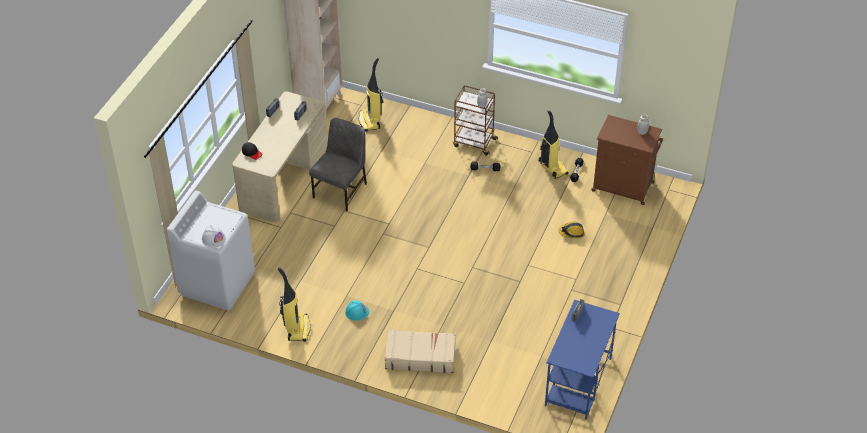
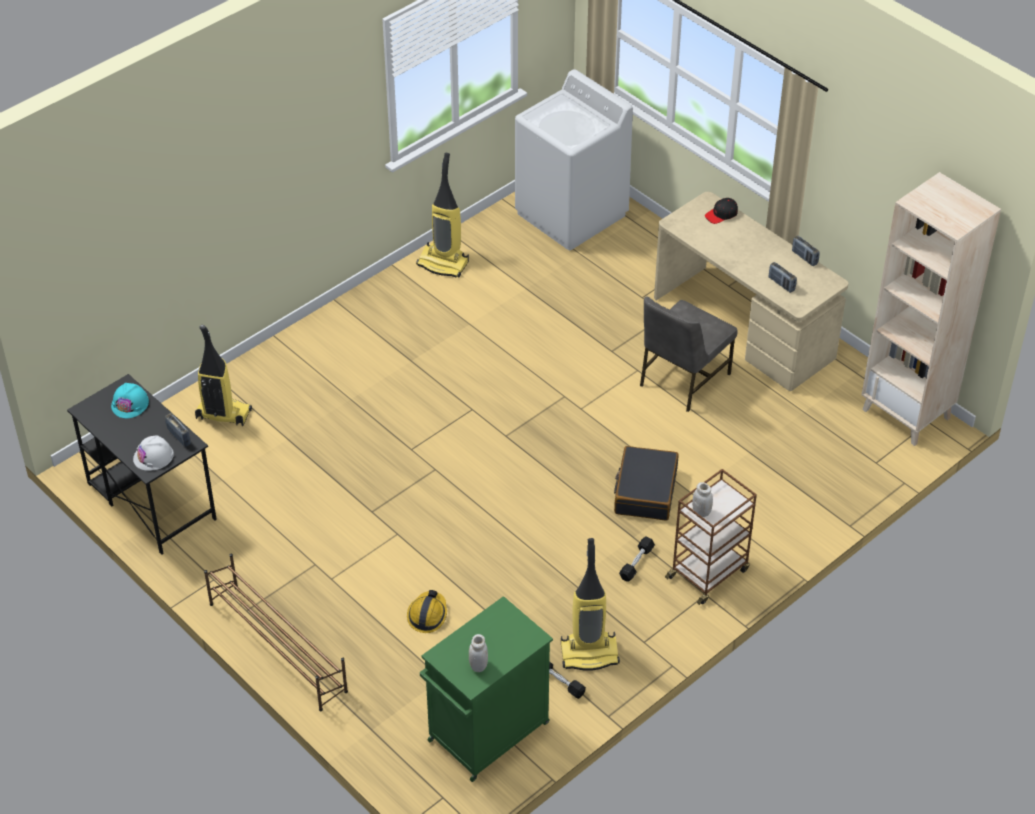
camera: 115 degrees right, 0 degrees up
white hard hat [202,226,226,247] -> white hard hat moved to [133,435,174,471]
grey chair [309,118,367,211] -> grey chair turned 75 degrees clockwise [640,296,737,412]
turquoise hard hat [345,300,369,321] -> turquoise hard hat moved to [111,383,149,418]
vacuum cleaner [359,58,383,132] -> vacuum cleaner moved to [195,325,252,427]
beige suitcase [385,330,456,373] -> none
blue desk [545,300,620,419] -> black desk [67,374,217,555]
brown cabinet [591,115,663,205] -> green cabinet [420,596,553,782]
none -> brown shoe rack [204,554,348,711]
none -> black suitcase [614,446,678,521]

